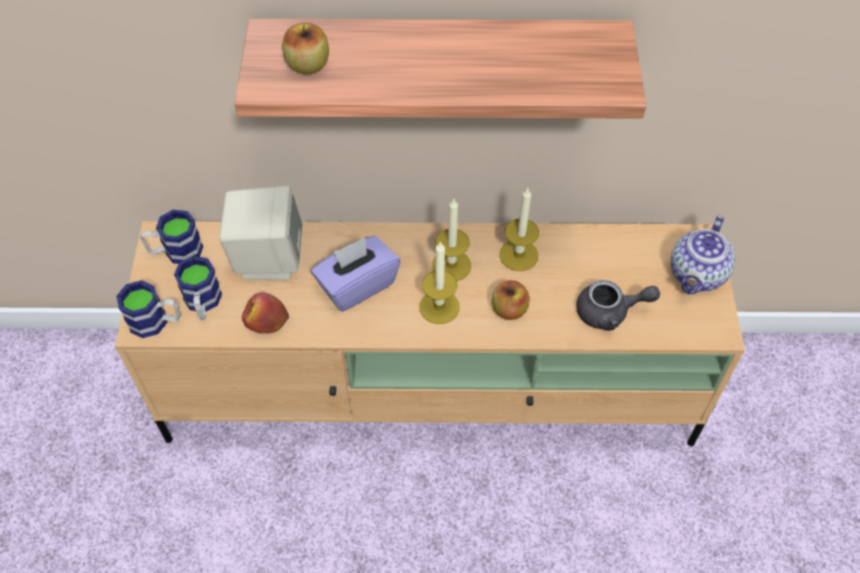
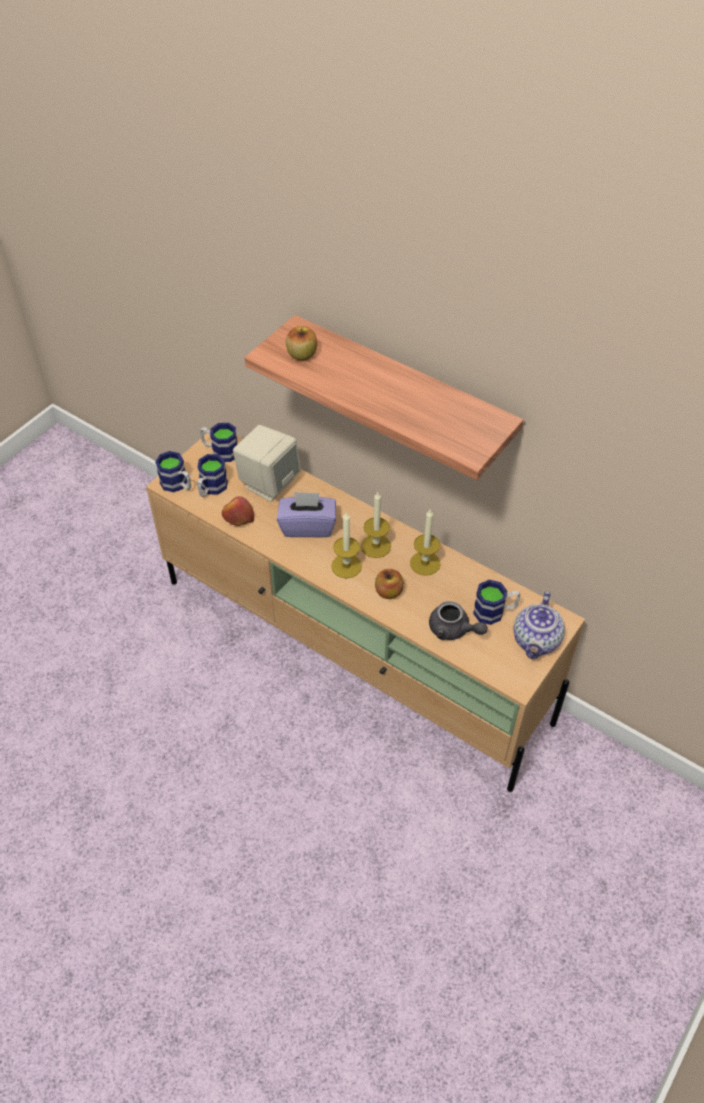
camera: 35 degrees right, 5 degrees down
teapot [671,215,735,294] -> teapot turned 45 degrees counterclockwise [514,591,565,659]
none -> mug [473,580,520,625]

